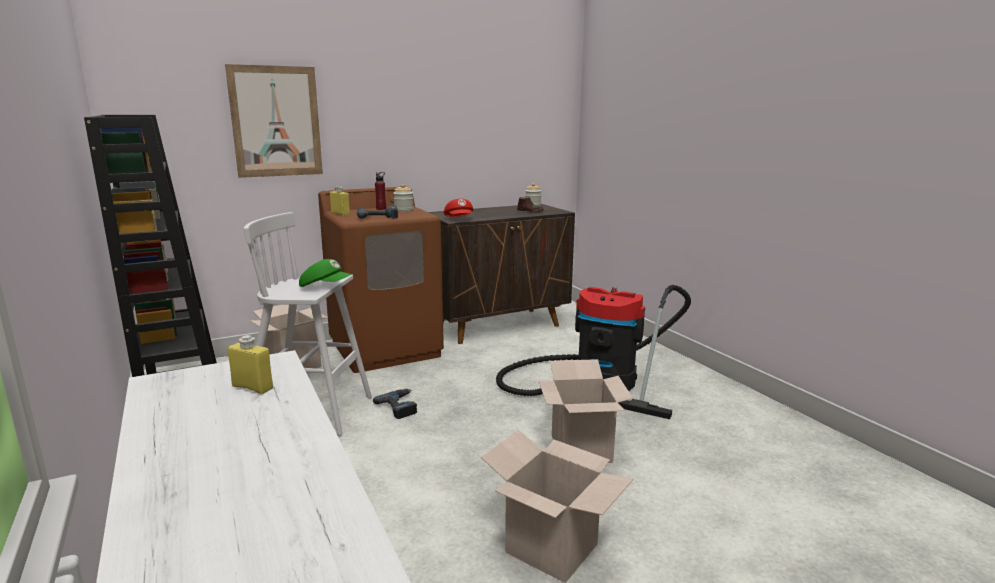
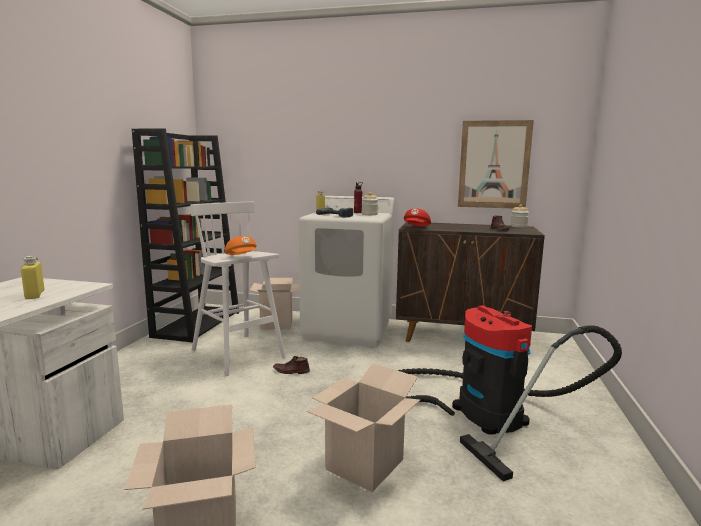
camera: 40 degrees right, 5 degrees down
picture [225,64,323,178] -> picture moved to [458,120,534,208]
green cap [299,259,351,287] -> orange cap [225,236,258,255]
brown washing machine [318,186,444,373] -> white washing machine [299,196,395,347]
power drill [373,389,418,419] -> brown shoe [273,356,310,374]

